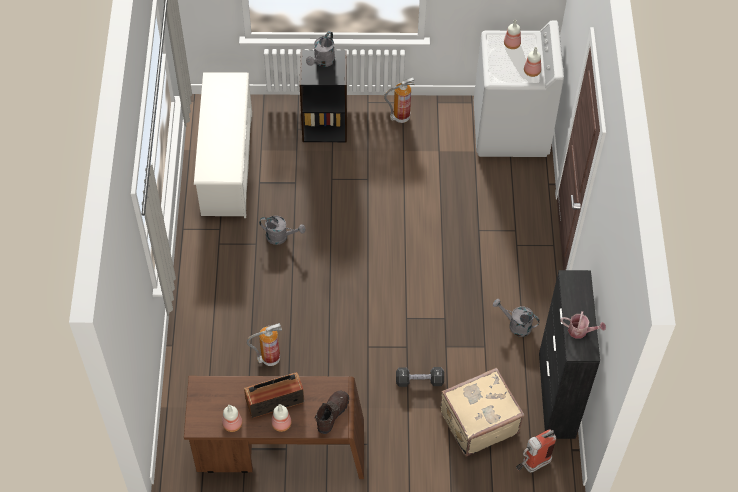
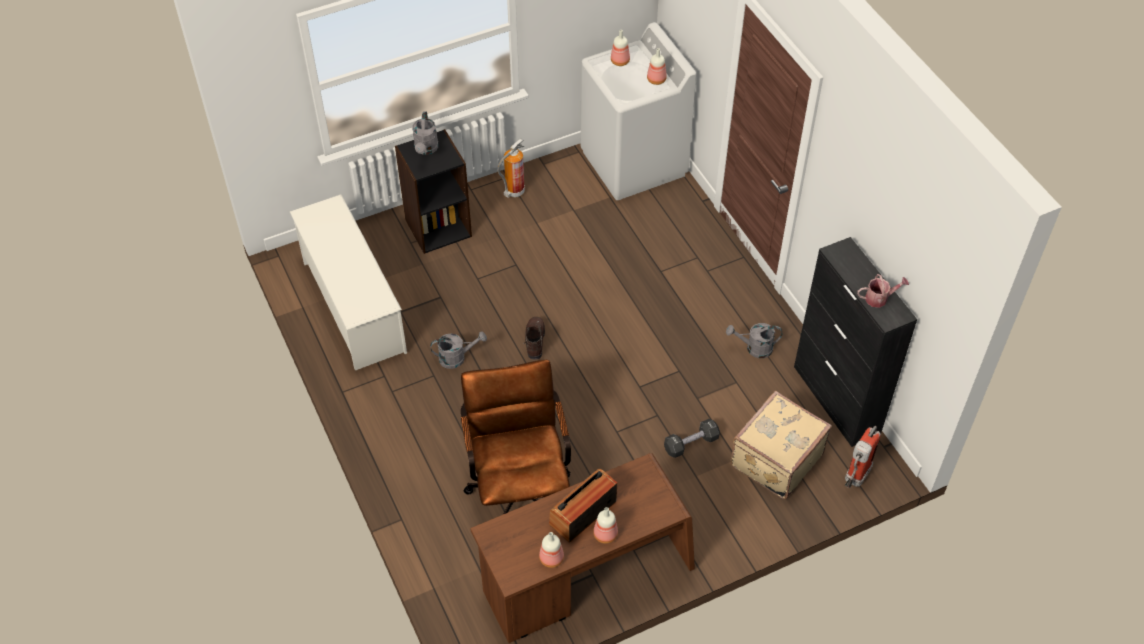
camera: 25 degrees left, 5 degrees down
fire extinguisher [247,323,282,366] -> brown office chair [461,360,571,514]
brown boot [315,391,349,434] -> brown boot moved to [523,317,545,360]

